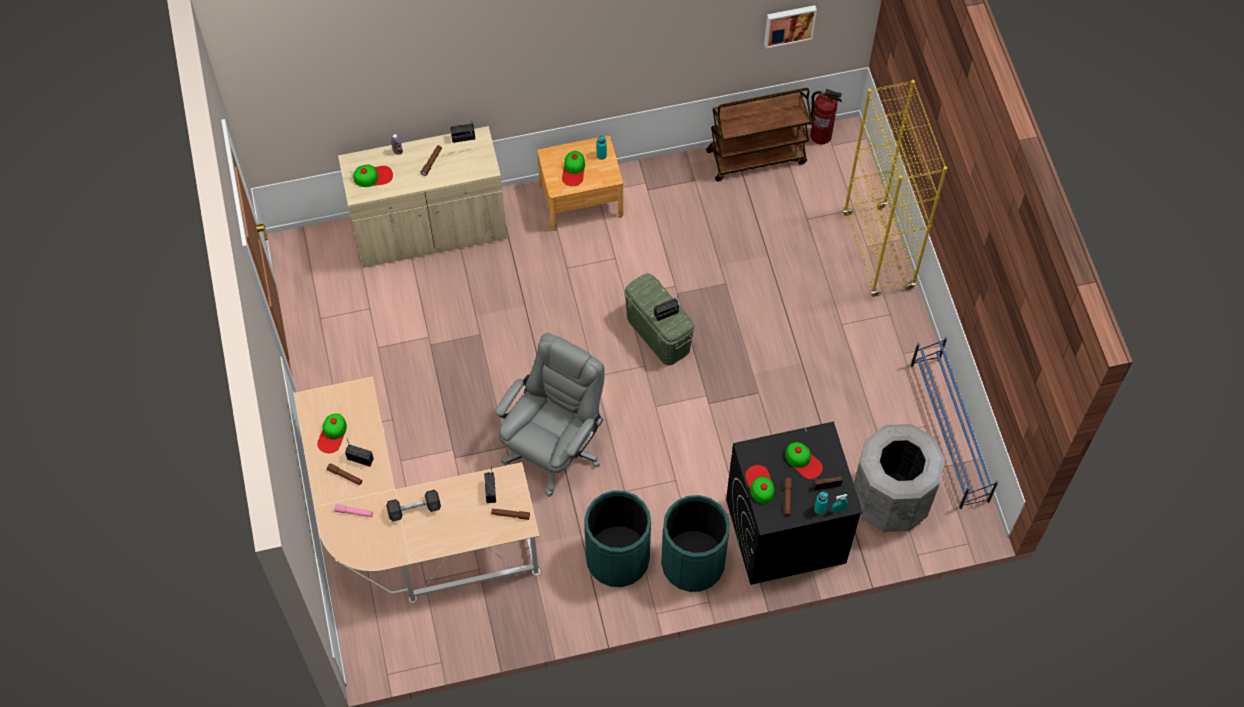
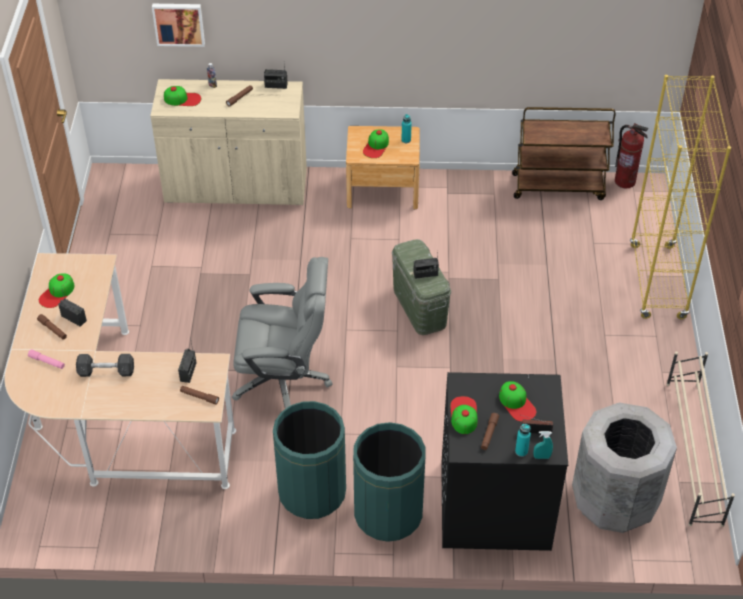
camera: 15 degrees right, 15 degrees down
grey office chair [495,333,605,497] -> grey office chair turned 45 degrees clockwise [232,257,333,409]
picture [764,5,817,49] -> picture moved to [152,4,205,47]
blue shoe rack [910,337,998,509] -> beige shoe rack [666,351,735,527]

